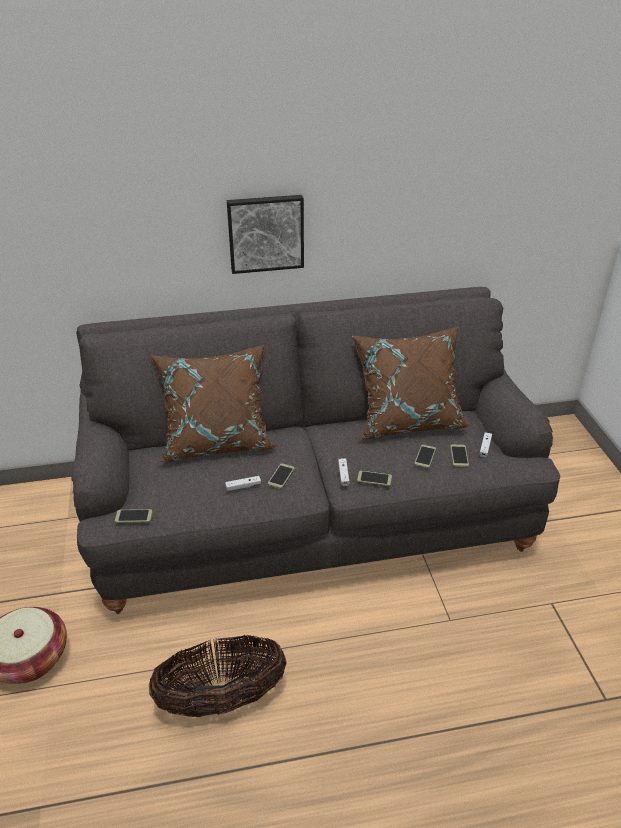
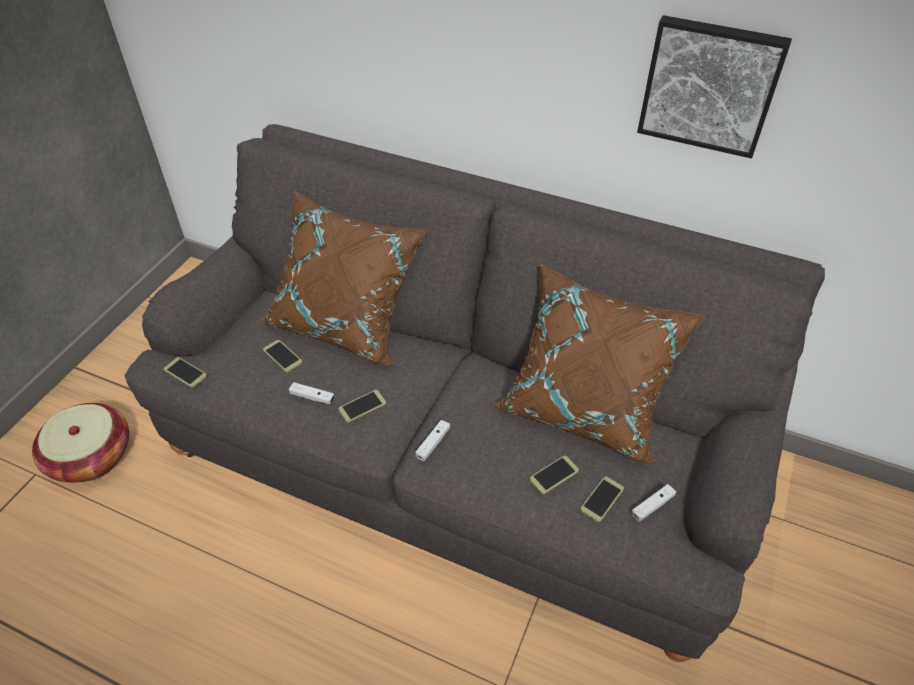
camera: 35 degrees right, 10 degrees up
basket [149,635,287,717] -> none
picture [227,195,304,274] -> picture moved to [637,15,792,159]
phone [357,471,392,486] -> phone moved to [263,340,302,373]

